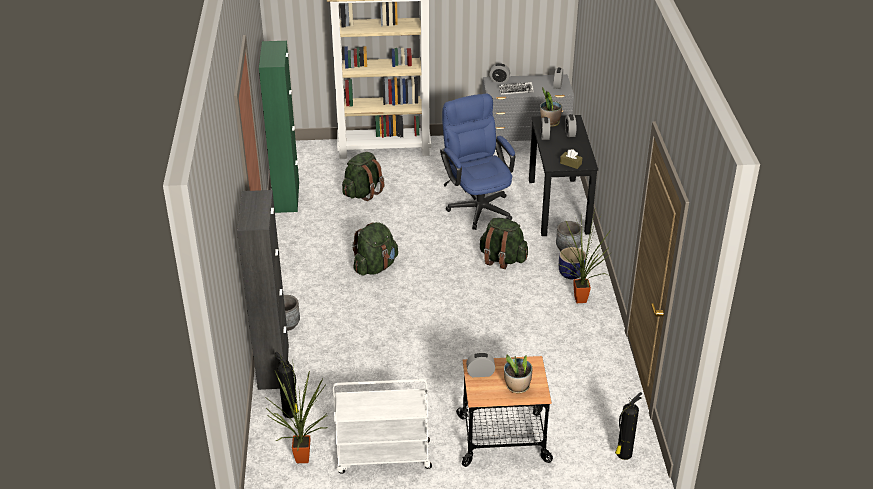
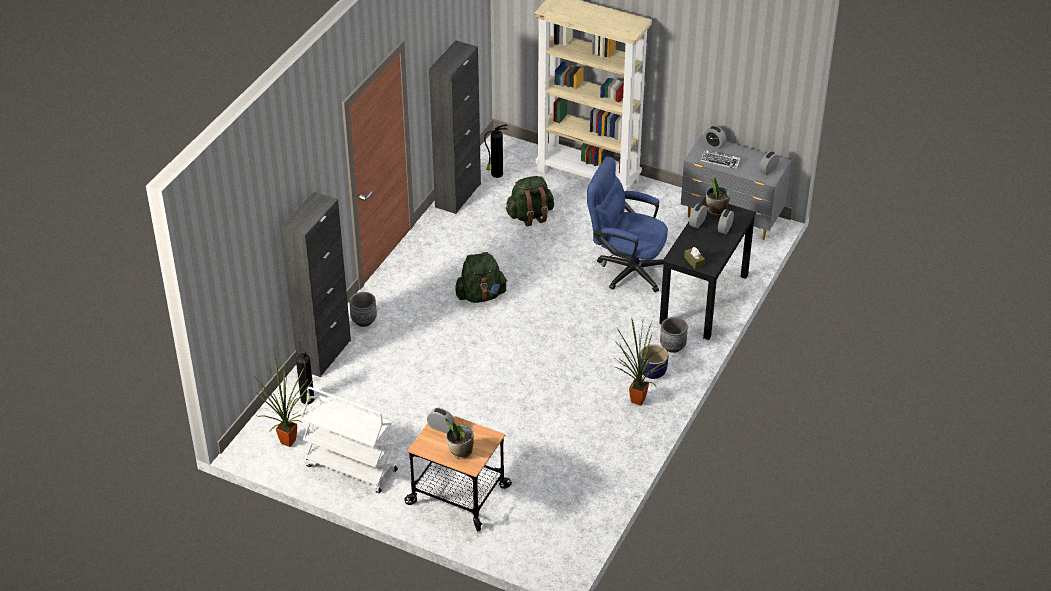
camera: 30 degrees right, 5 degrees up
green cabinet [259,41,299,213] -> black cabinet [429,40,481,214]
blue office chair [440,93,515,230] -> blue office chair turned 75 degrees counterclockwise [587,157,668,292]
green backpack [479,218,528,269] -> none
fire extinguisher [615,392,643,460] -> fire extinguisher moved to [484,124,507,178]

